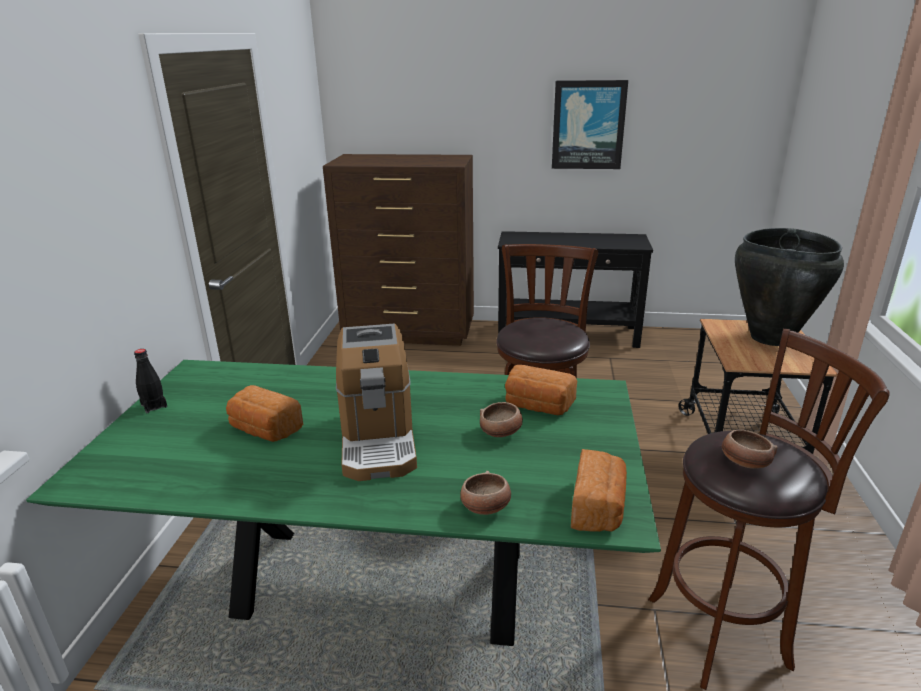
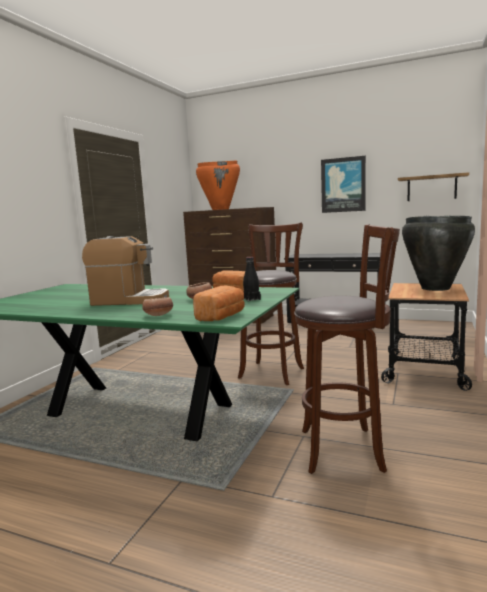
camera: 15 degrees right, 15 degrees down
black bottle [134,349,167,413] -> black bottle moved to [243,257,261,302]
bread [226,385,303,442] -> none
coffee machine [336,324,417,481] -> coffee machine turned 90 degrees counterclockwise [82,236,169,306]
bowl [722,429,778,469] -> none
none -> orange vase [196,161,240,210]
none -> shelf [398,172,469,201]

